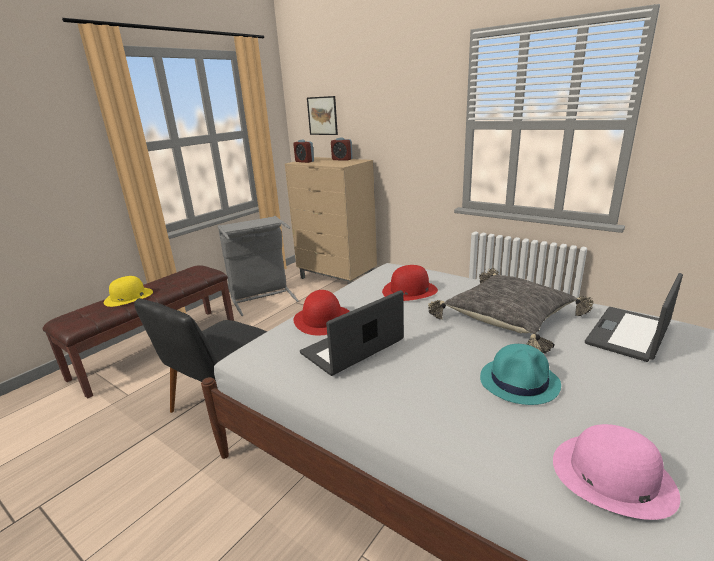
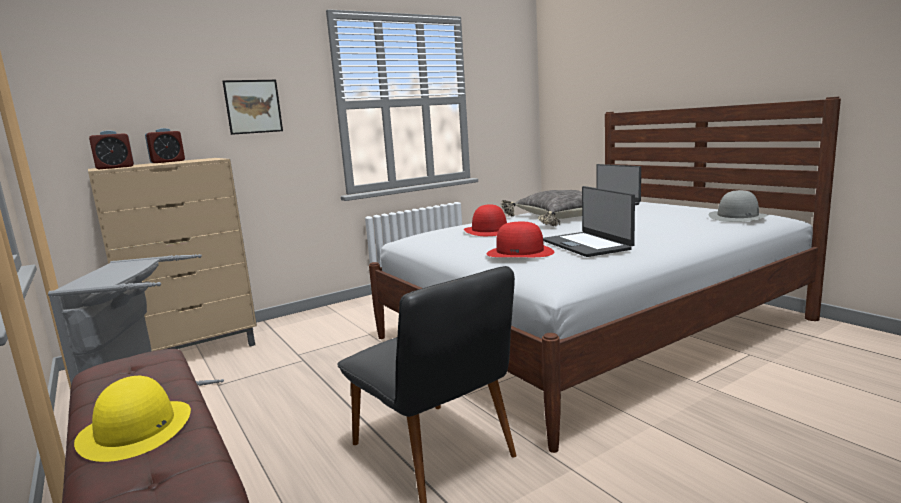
camera: 70 degrees left, 10 degrees down
picture [307,96,338,135] -> picture moved to [223,80,283,135]
turquoise hat [480,344,561,405] -> none
pink hat [553,424,680,520] -> grey hat [708,190,768,222]

